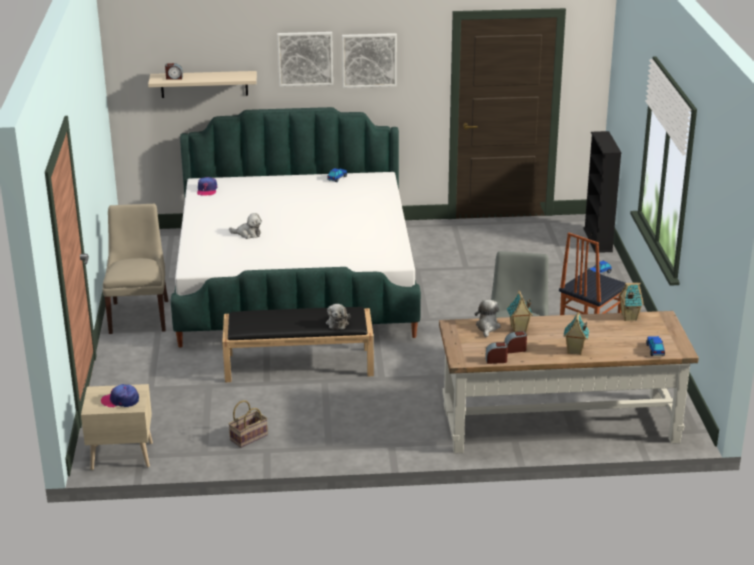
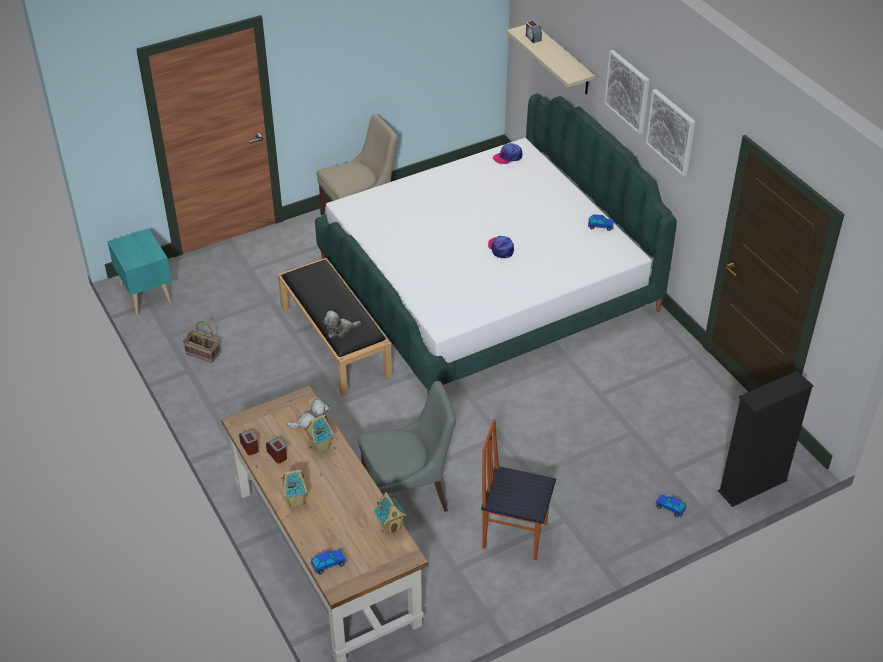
camera: 65 degrees right, 15 degrees up
beige nightstand [81,384,153,470] -> turquoise nightstand [107,228,172,314]
cap [101,384,139,407] -> cap moved to [488,236,514,258]
plush toy [229,213,262,239] -> none

